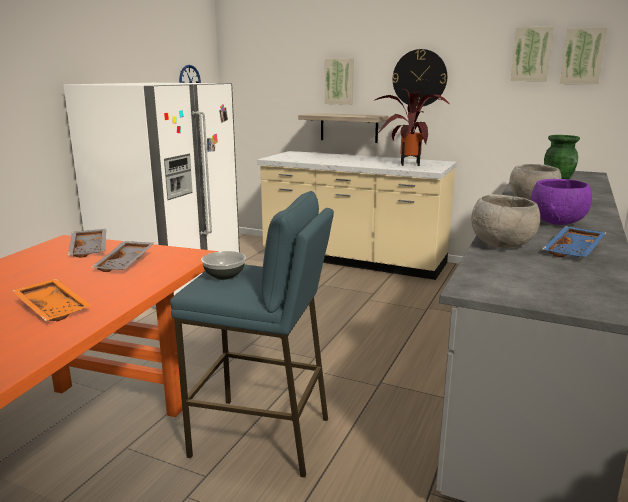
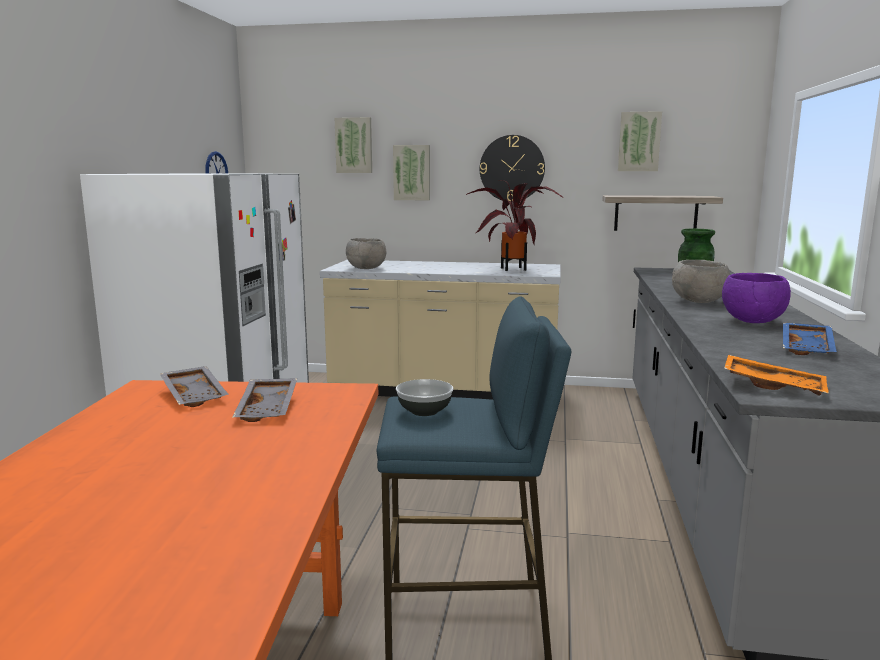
camera: 15 degrees left, 5 degrees down
orange tray [12,278,91,321] -> orange tray moved to [724,355,829,396]
shelf [298,113,388,143] -> shelf moved to [602,195,723,231]
grey bowl [471,194,540,248] -> grey bowl moved to [346,238,386,269]
picture [560,27,608,84] -> picture moved to [335,117,372,173]

